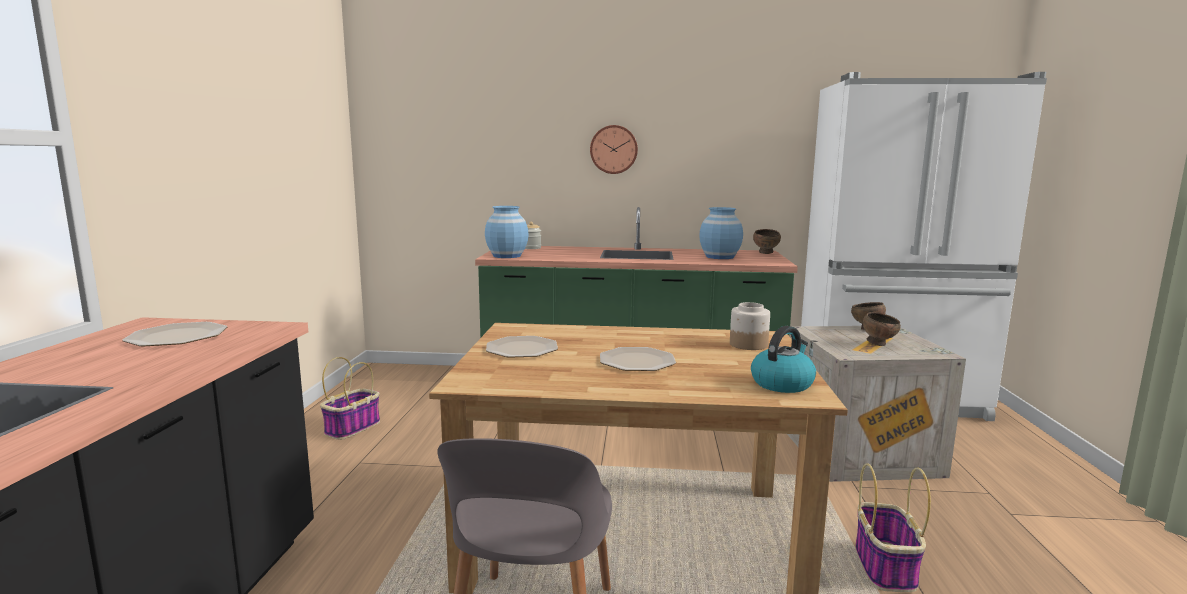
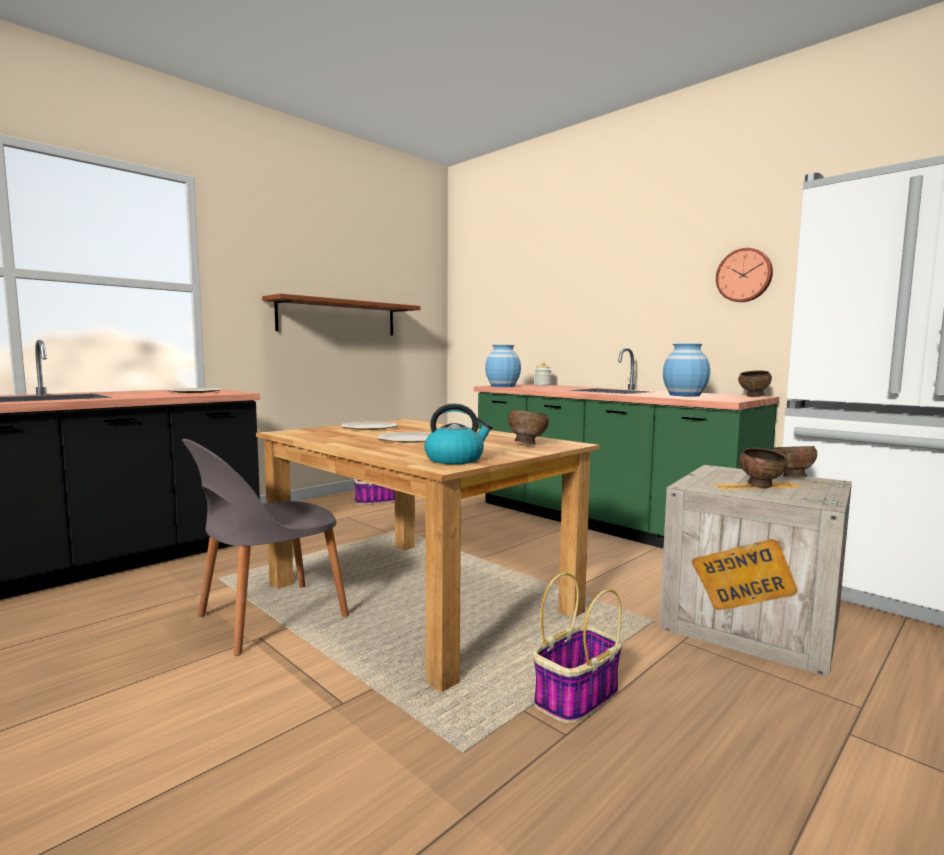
camera: 40 degrees right, 5 degrees down
wall clock [590,125,638,174] -> wall clock moved to [716,248,773,302]
jar [730,302,770,350] -> brown bowl [508,410,549,445]
none -> brown shelf [262,294,420,336]

